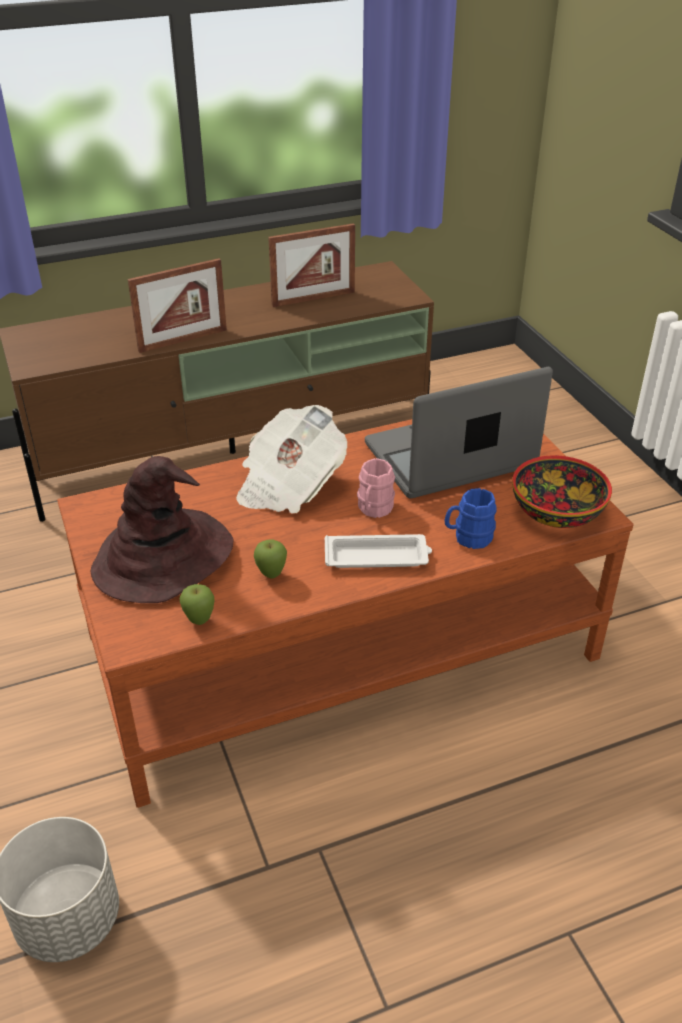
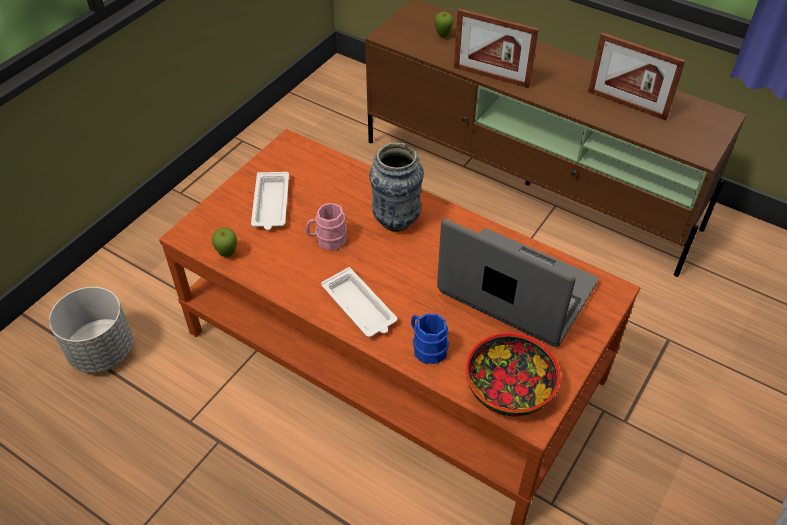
camera: 55 degrees right, 10 degrees up
brown hat [91,456,233,603] -> white tray [251,172,289,230]
newspaper [236,405,347,514] -> vase [369,142,424,232]
apple [254,539,287,579] -> apple moved to [434,12,454,37]
pink mug [357,458,395,518] -> pink mug moved to [306,203,347,250]

